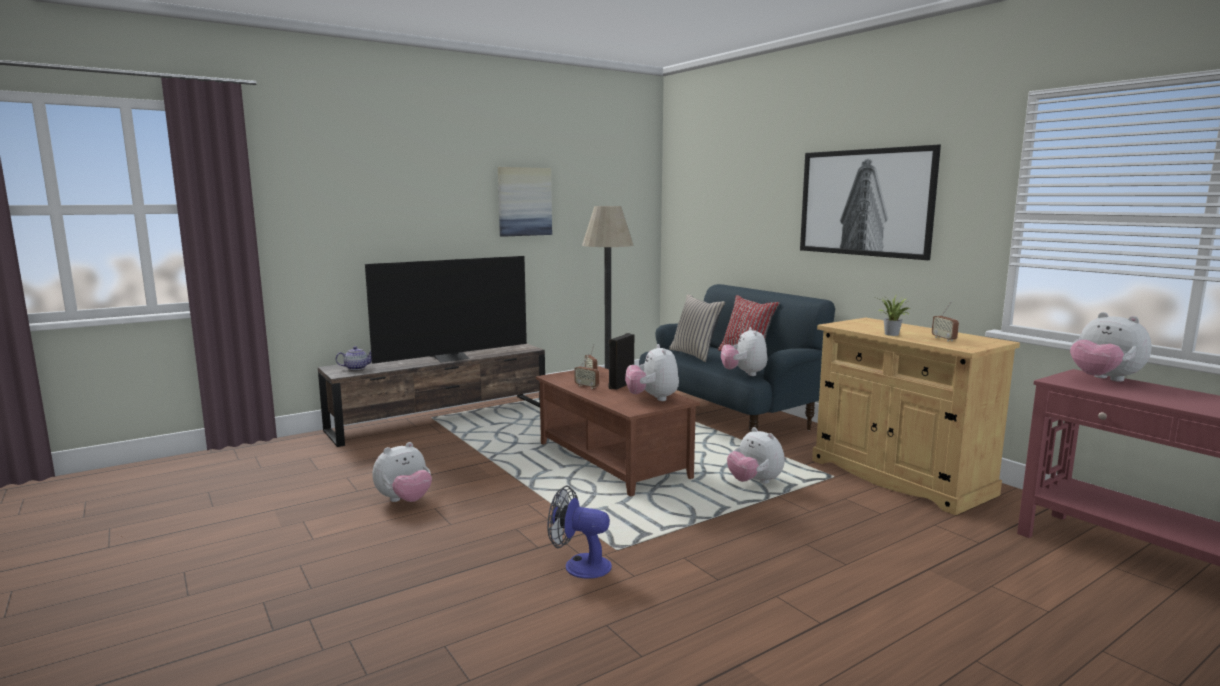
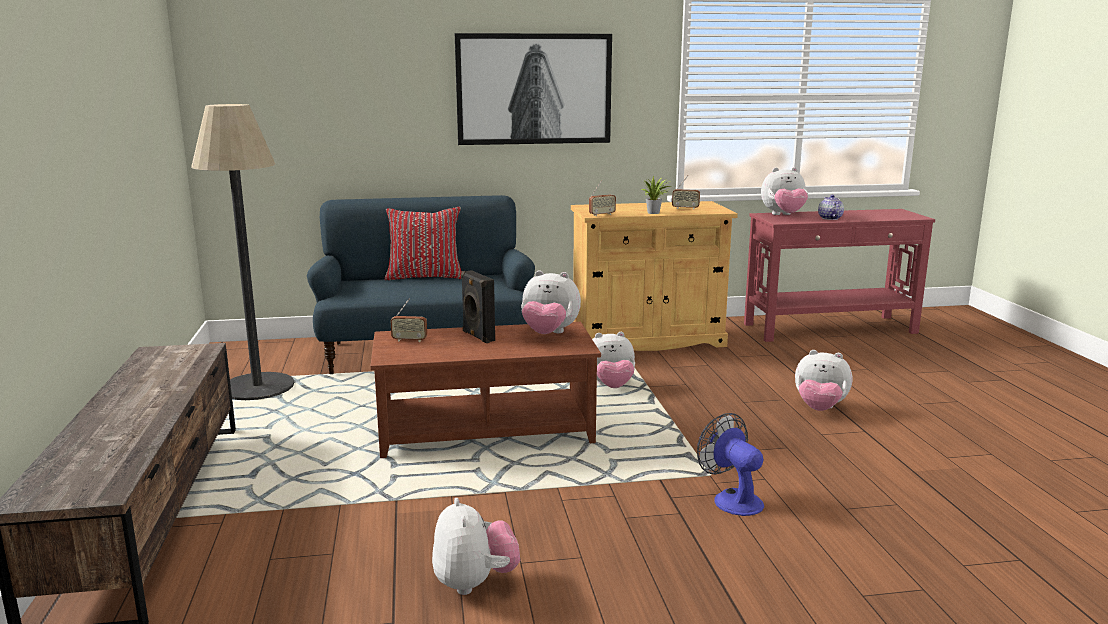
camera: 65 degrees left, 5 degrees up
teapot [336,346,372,370] -> teapot moved to [818,195,844,220]
television [365,256,527,364] -> none
picture [498,167,552,237] -> none
fan [547,485,612,578] -> fan turned 105 degrees clockwise [697,413,764,516]
radio [574,354,599,389] -> radio moved to [589,180,616,216]
beige pillow [669,294,725,362] -> none
plush toy [721,327,768,376] -> plush toy moved to [795,350,852,411]

